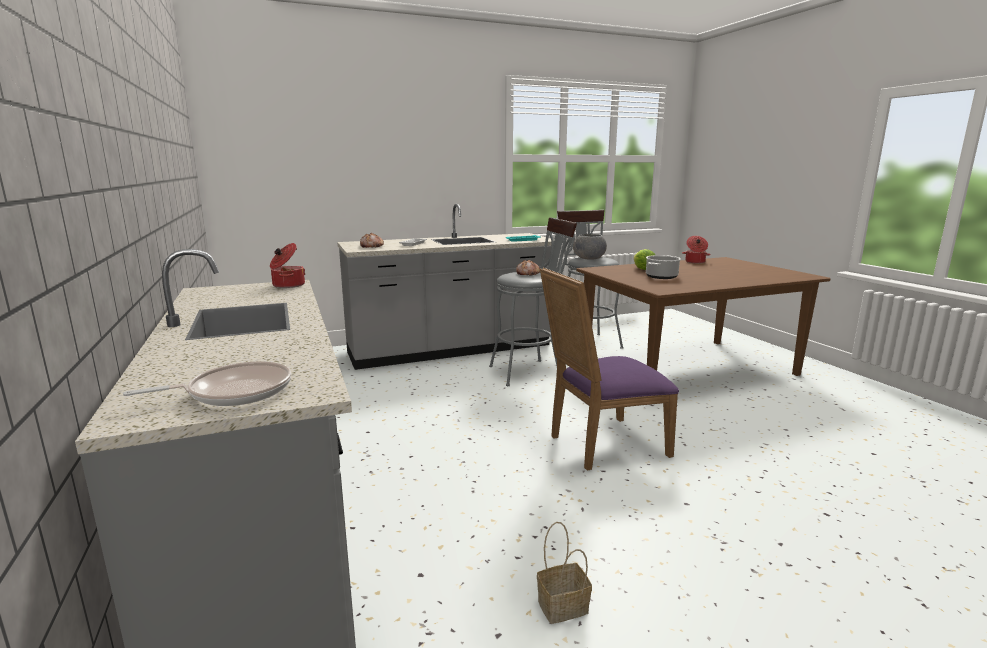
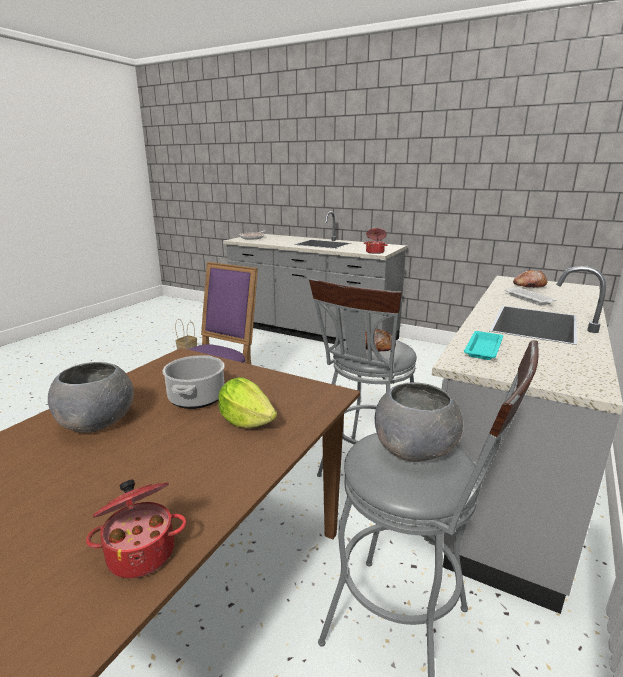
camera: 140 degrees right, 5 degrees up
none -> grey bowl [48,362,134,433]

